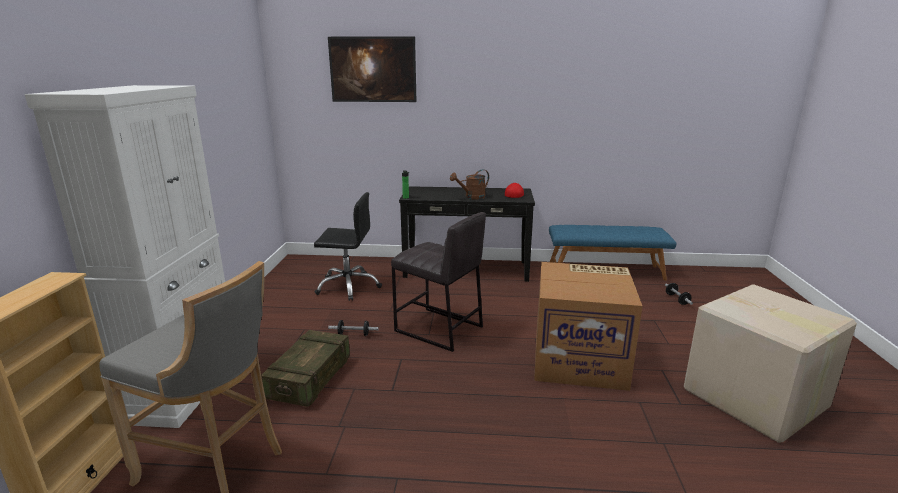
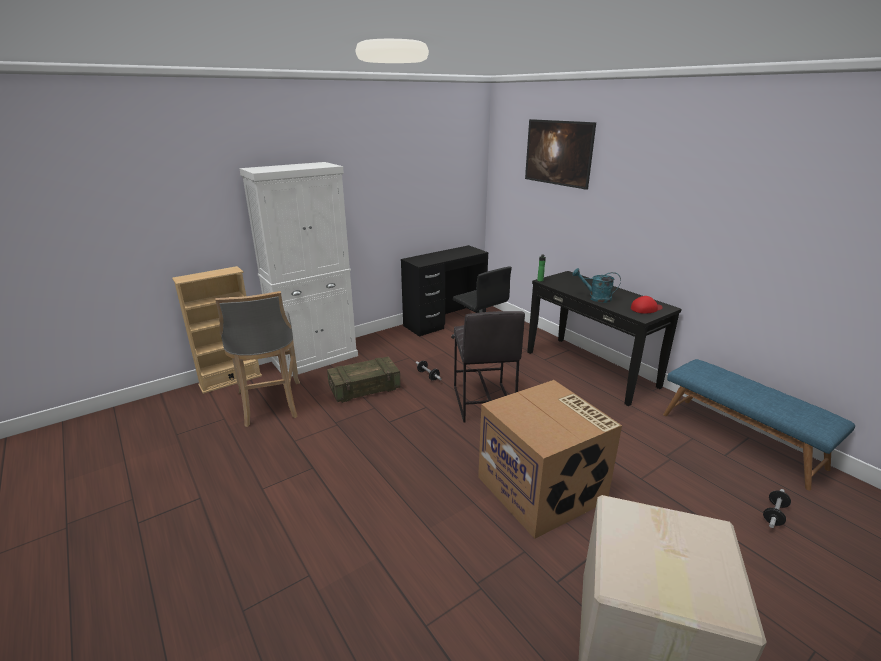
camera: 50 degrees right, 5 degrees up
brown watering can [450,169,489,199] -> turquoise watering can [572,268,621,303]
none -> black desk [401,245,488,337]

